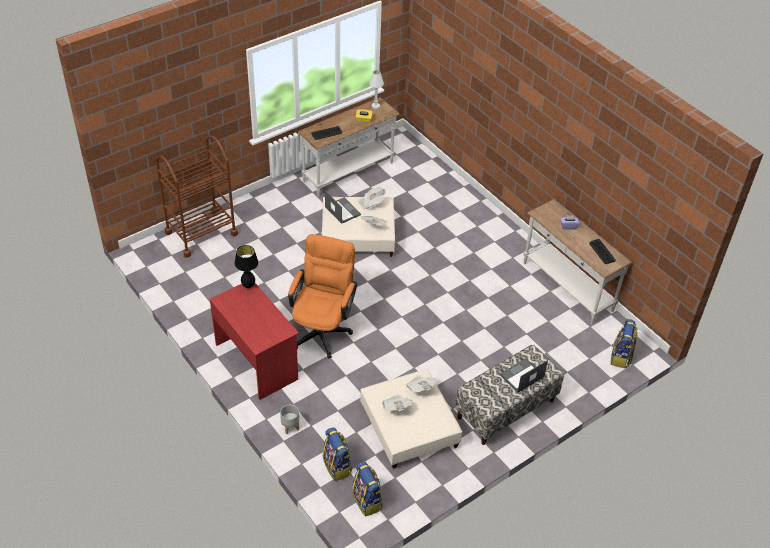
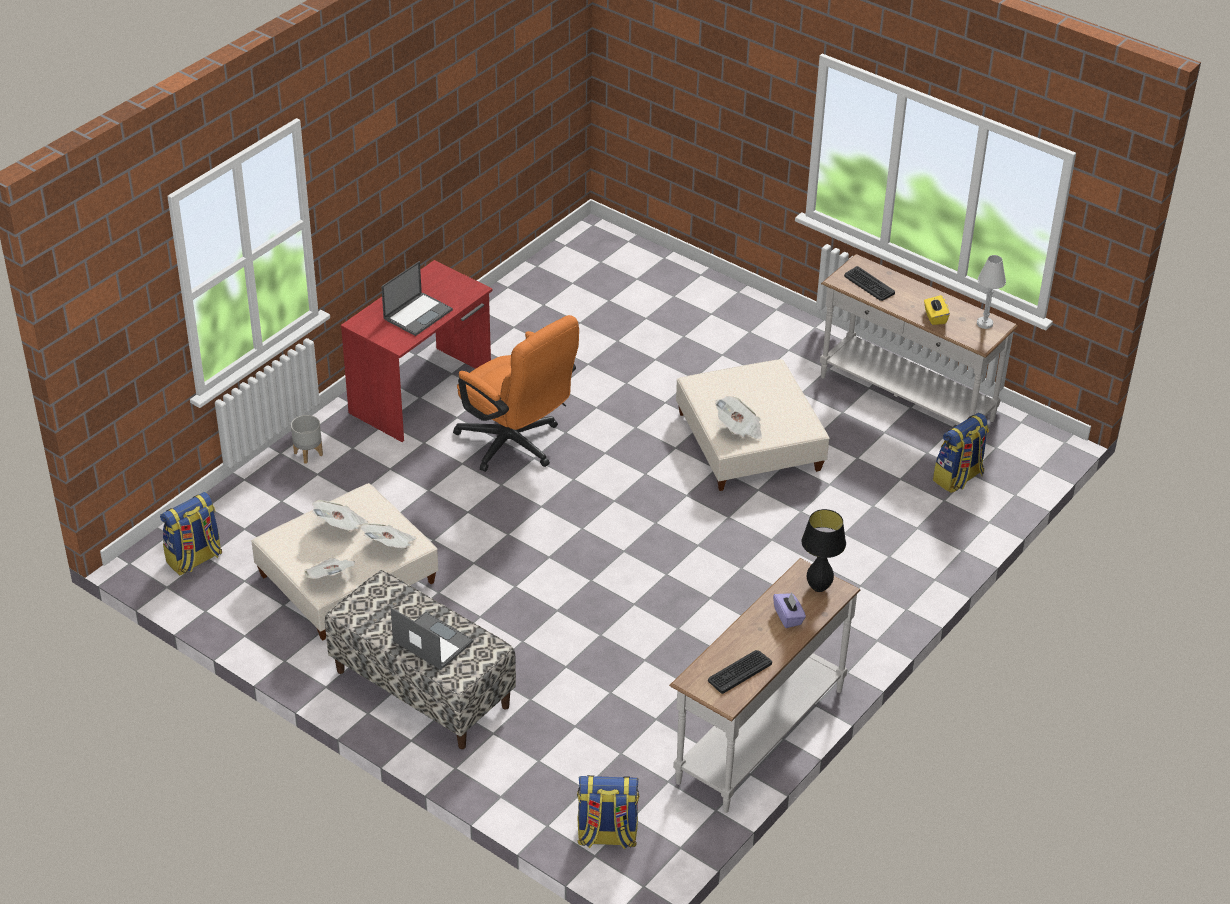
camera: 75 degrees right, 5 degrees down
brown cart [155,136,238,258] -> none
black table lamp [234,245,258,288] -> black table lamp moved to [802,509,846,592]
orange office chair [288,234,357,358] -> orange office chair turned 45 degrees clockwise [453,315,579,472]
backpack [323,427,352,481] -> backpack moved to [933,413,989,493]
laptop [325,190,361,224] -> laptop moved to [381,261,453,336]
newspaper [358,186,386,210] -> newspaper moved to [304,557,355,579]

